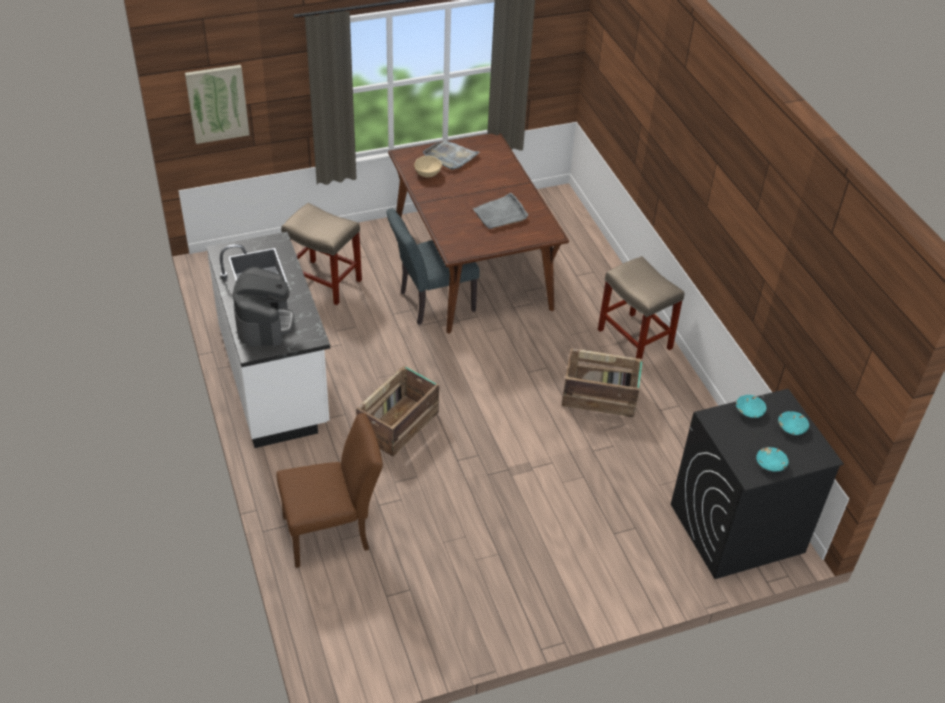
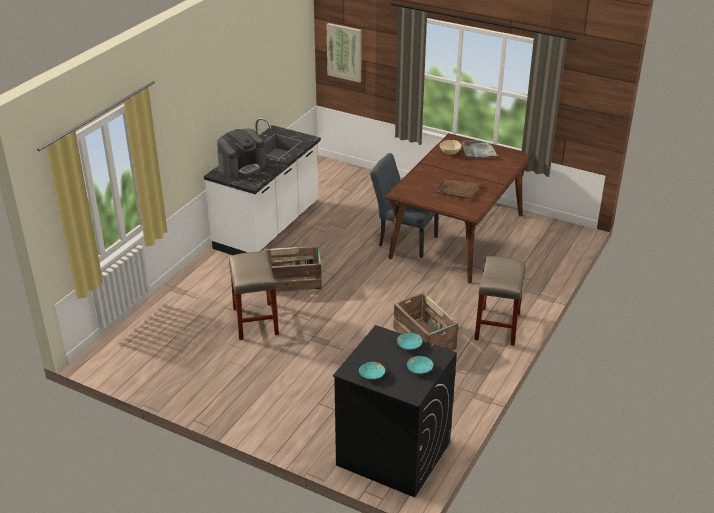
camera: 50 degrees right, 10 degrees down
brown chair [276,413,383,568] -> none
beige stool [281,203,362,305] -> beige stool moved to [229,251,279,340]
grey tray [473,193,528,229] -> brown tray [437,180,480,199]

